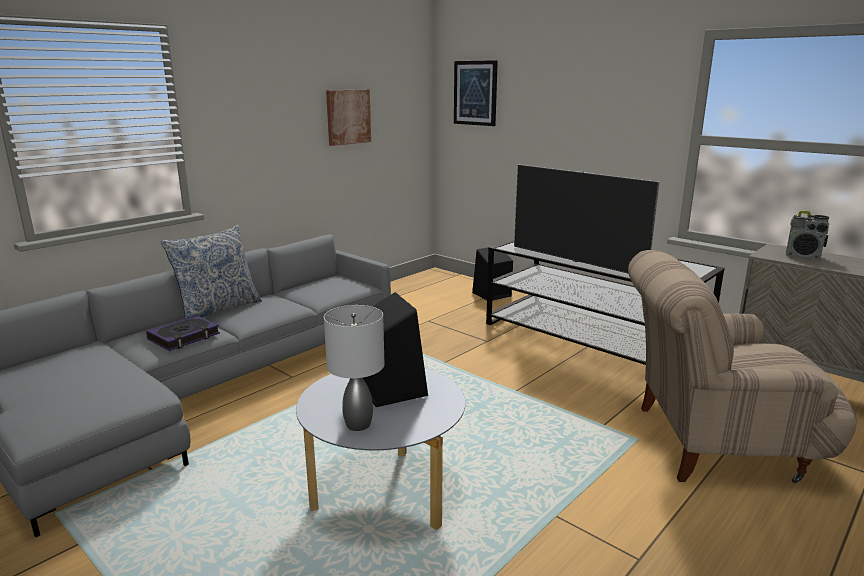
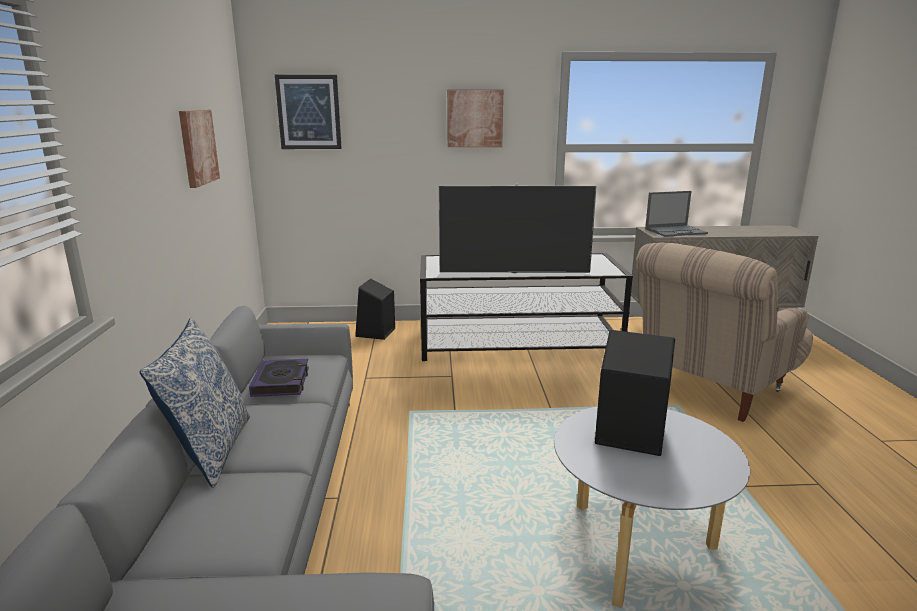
camera: 45 degrees left, 0 degrees up
book [146,315,220,351] -> book moved to [249,359,309,397]
grey table lamp [324,305,385,431] -> none
radio [786,211,830,259] -> laptop [645,191,708,237]
none -> picture [447,89,503,147]

